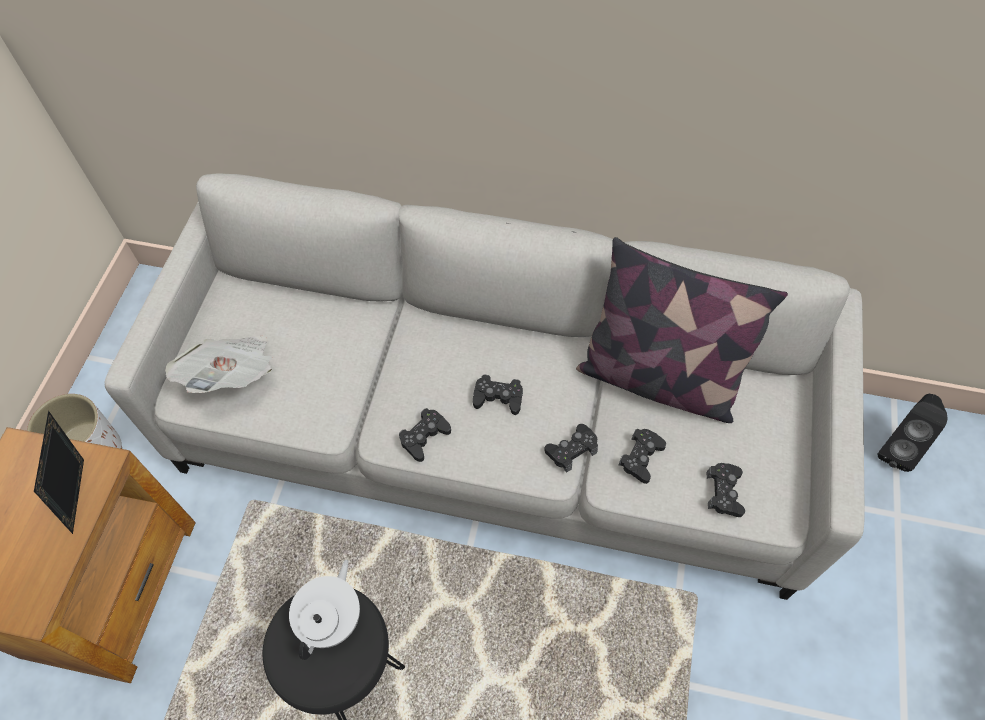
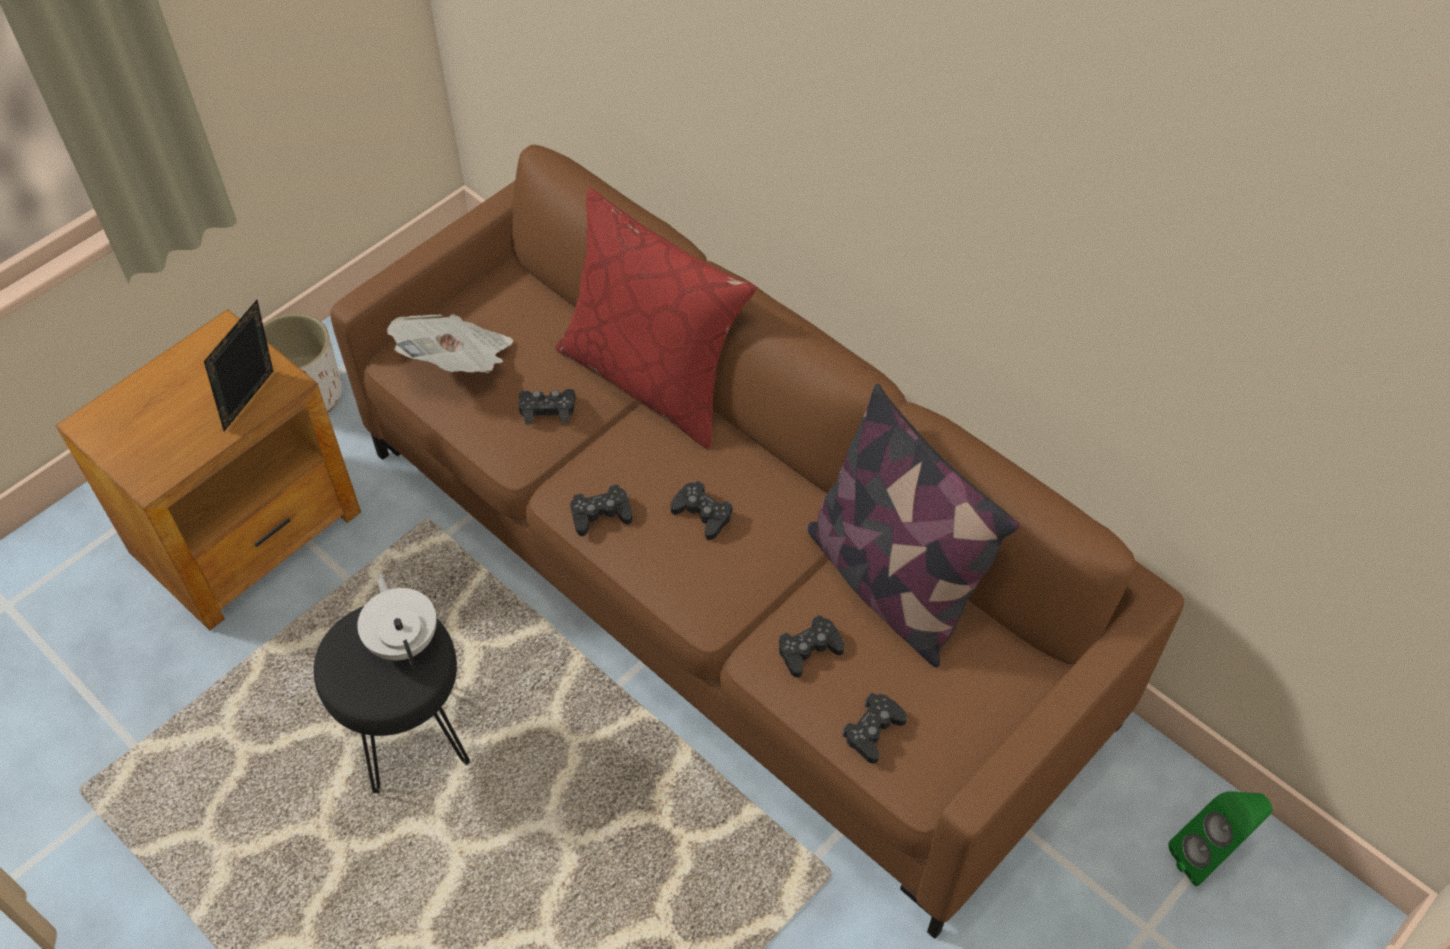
camera: 30 degrees right, 5 degrees down
grey sofa [105,173,864,600] -> brown sofa [330,145,1184,939]
white teapot [289,560,360,660] -> white teapot turned 75 degrees counterclockwise [357,574,437,668]
black game controller [544,424,598,473] -> black game controller moved to [519,389,575,424]
black speaker [877,394,948,472] -> green speaker [1169,792,1273,886]
none -> red pillow [556,188,756,450]

